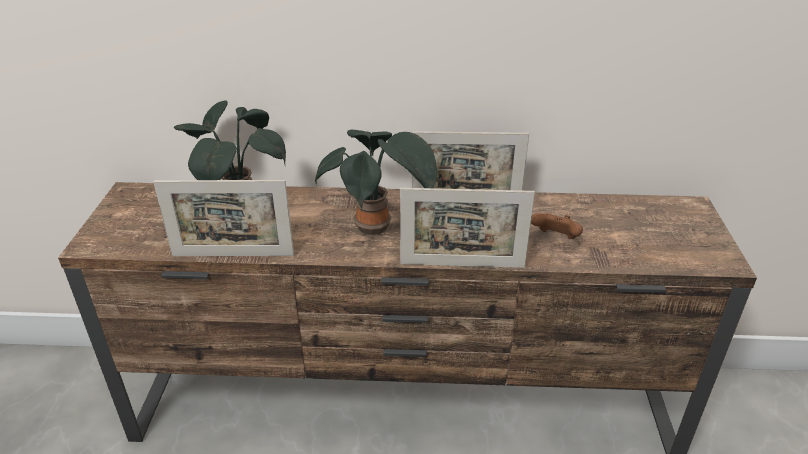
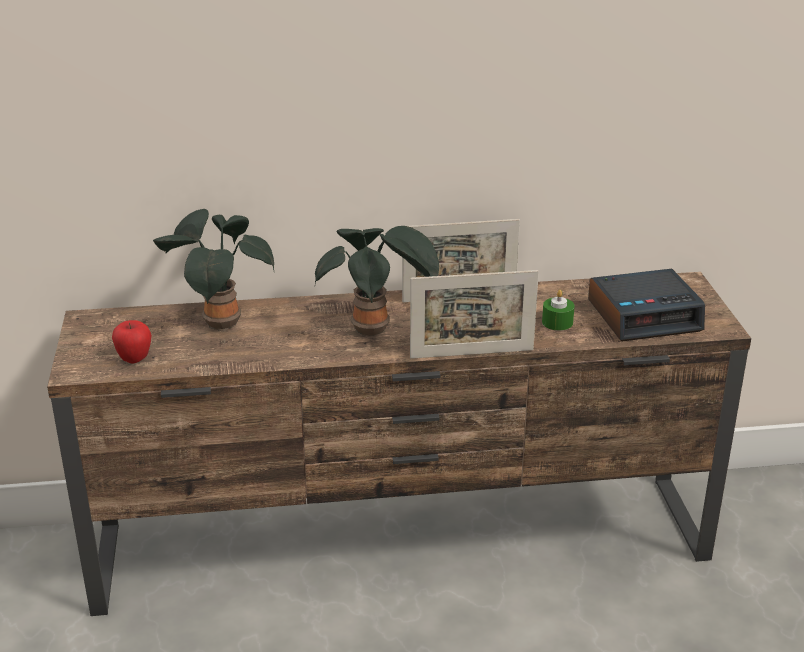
camera: 10 degrees left, 5 degrees down
picture frame [153,180,294,256] -> none
brown game controller [531,213,583,239] -> green candle [542,290,575,331]
none -> apple [112,320,152,363]
none -> alarm clock [588,269,705,341]

